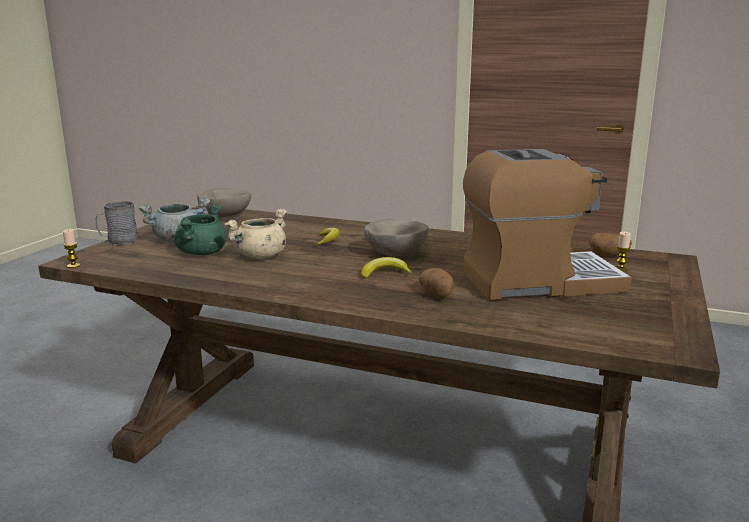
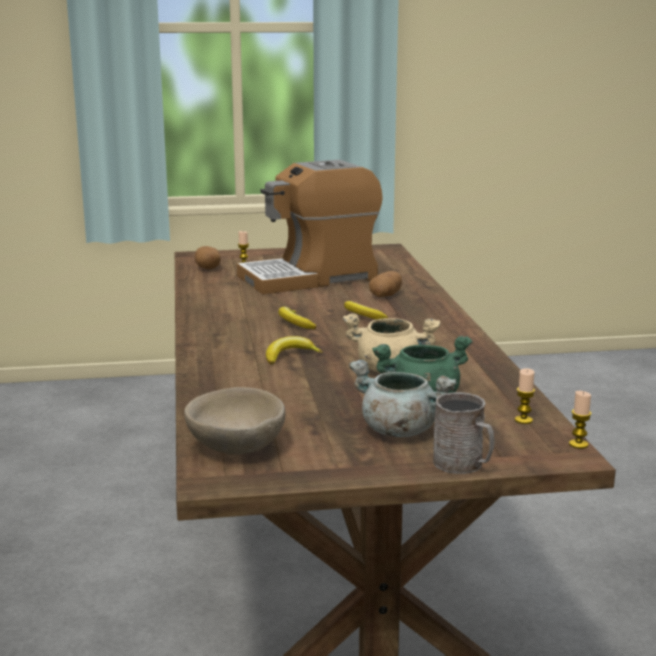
camera: 120 degrees left, 0 degrees up
beige bowl [364,219,429,256] -> banana [278,307,316,329]
coffee machine [463,149,632,301] -> coffee machine turned 75 degrees counterclockwise [237,160,383,294]
none -> candle [515,368,535,424]

